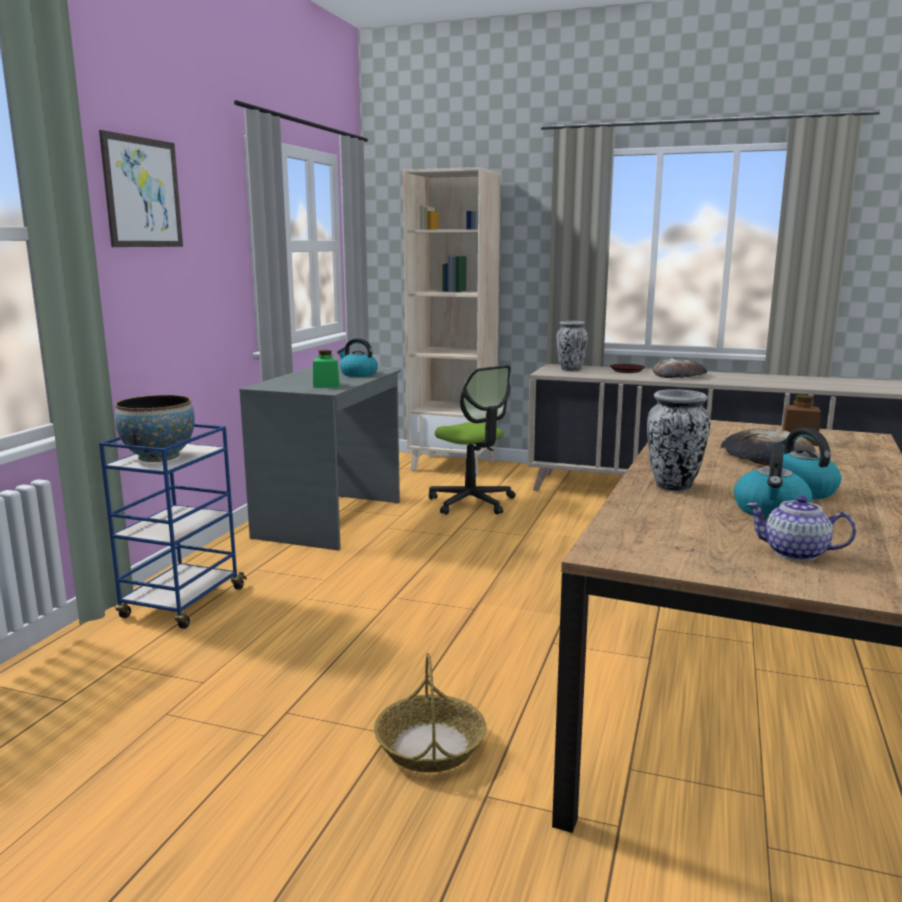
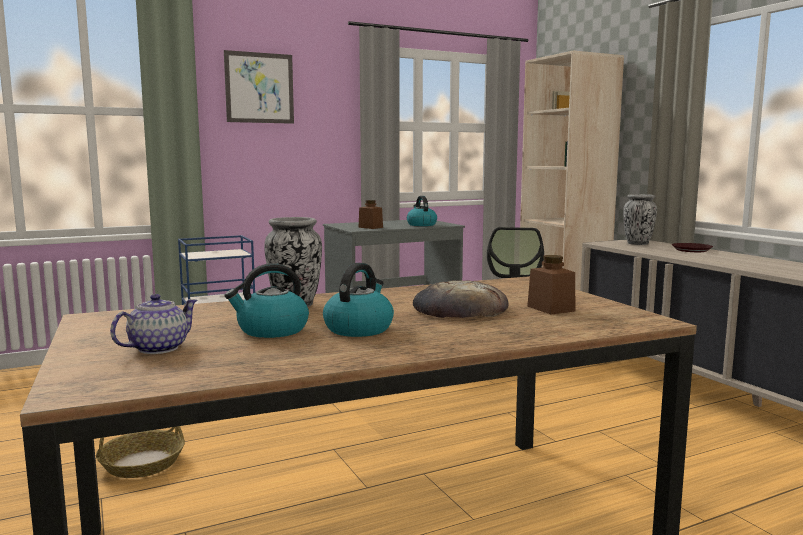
camera: 45 degrees right, 5 degrees down
bowl [115,395,195,462] -> none
green jar [313,350,339,388] -> brown jar [359,200,383,229]
bread [653,359,707,378] -> none
teapot [746,495,856,561] -> teapot turned 60 degrees clockwise [110,294,198,354]

